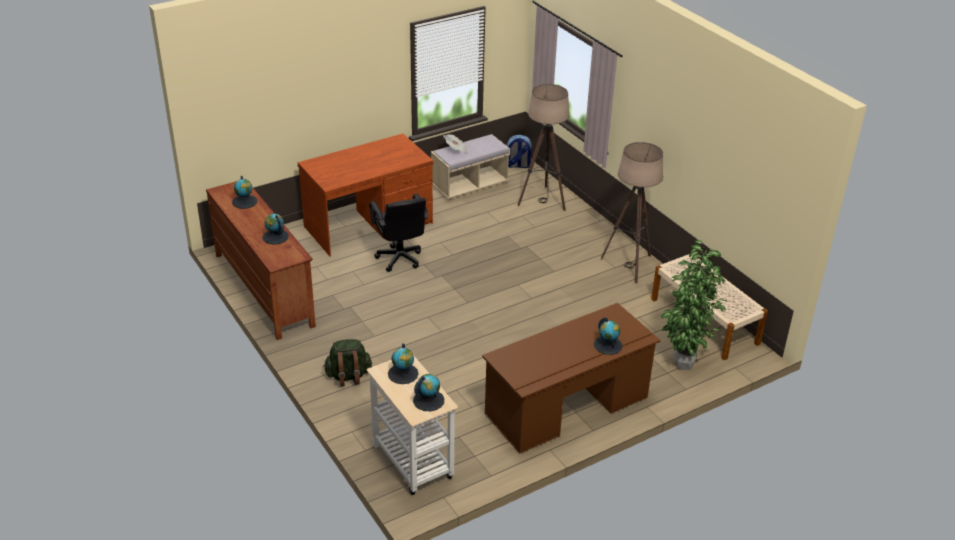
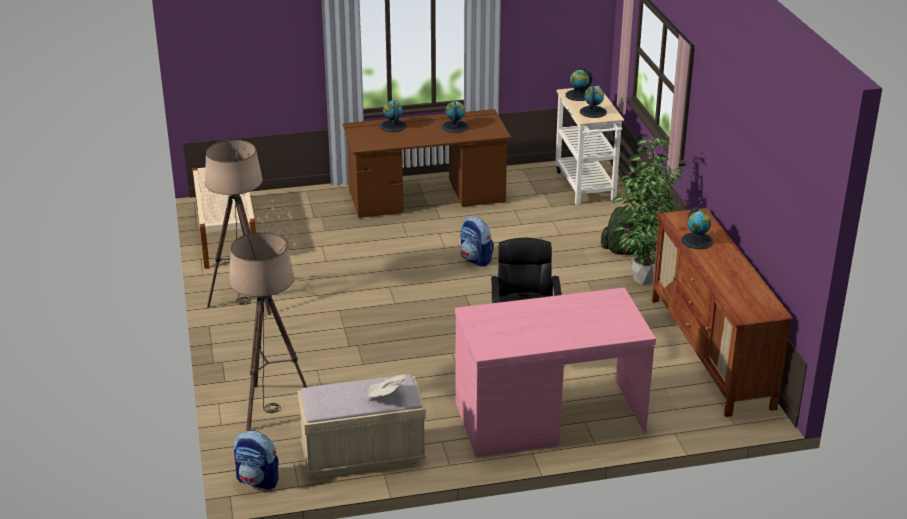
camera: 160 degrees left, 5 degrees down
globe [232,176,257,209] -> globe moved to [442,101,469,133]
brown desk [298,134,434,256] -> pink desk [455,288,656,457]
potted plant [660,240,727,370] -> potted plant moved to [612,134,685,285]
none -> backpack [460,217,494,267]

